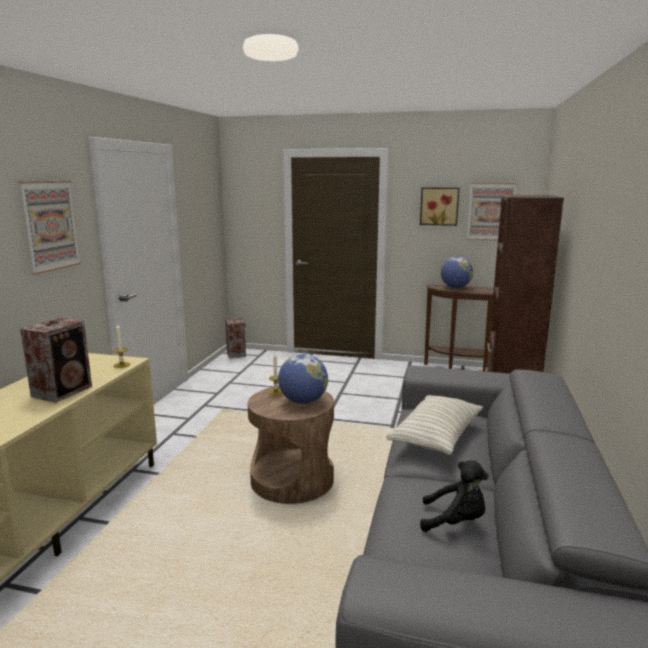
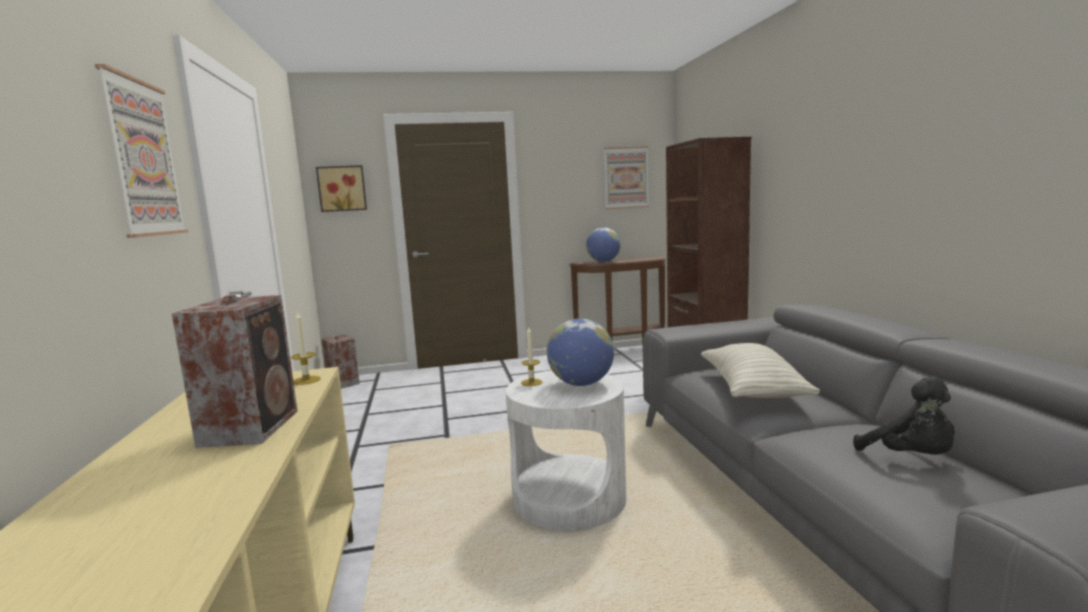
camera: 25 degrees left, 5 degrees down
brown side table [248,386,334,504] -> white side table [506,370,626,531]
picture [420,188,459,226] -> picture moved to [316,165,367,212]
black plush toy [420,460,489,532] -> black plush toy turned 75 degrees clockwise [853,377,955,455]

